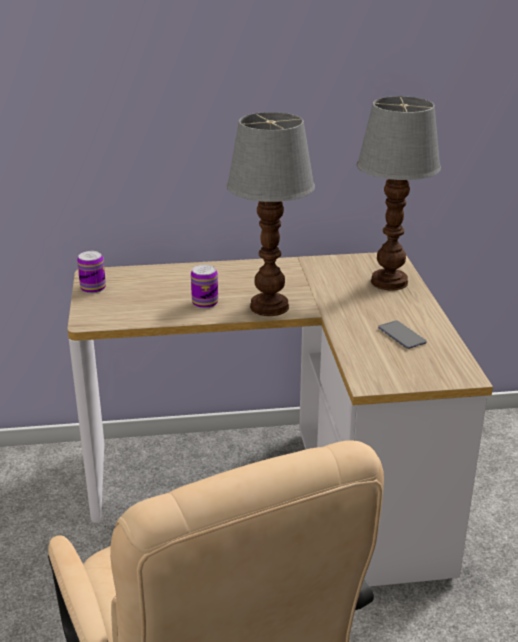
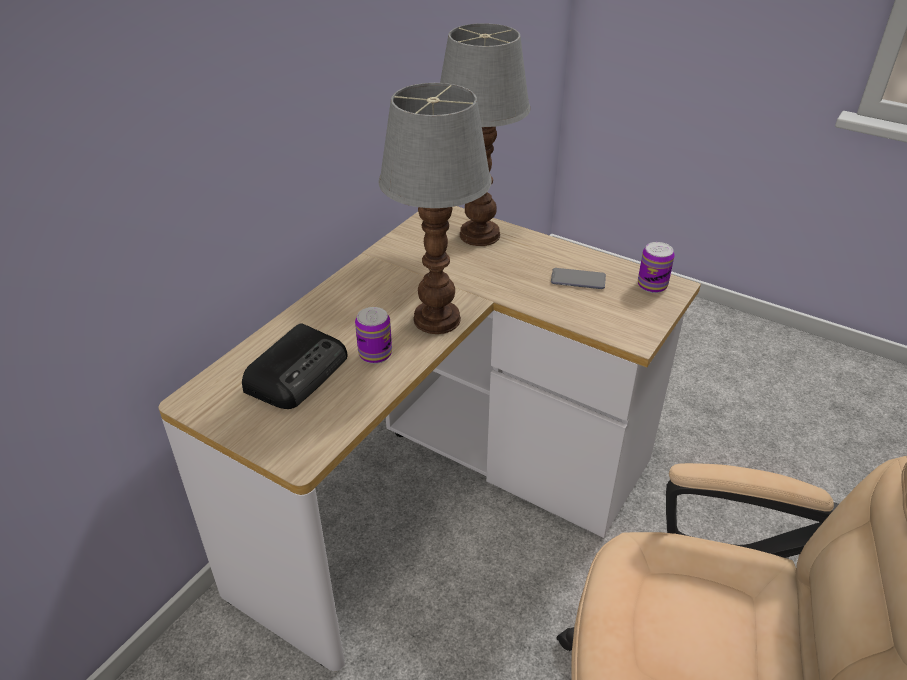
camera: 50 degrees left, 10 degrees up
can [77,251,106,293] -> can moved to [638,242,675,293]
none -> radio [242,323,347,409]

